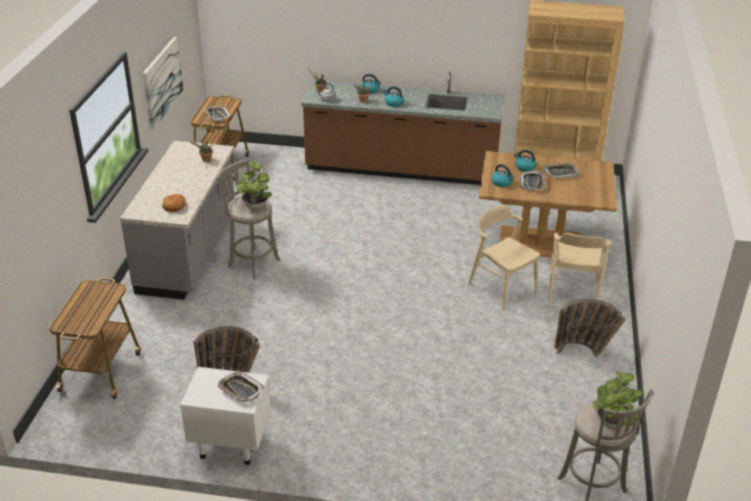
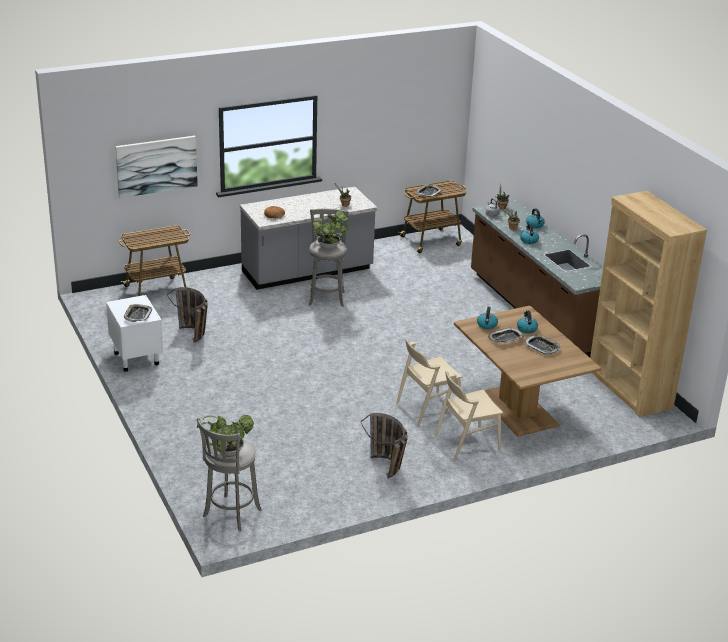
camera: 55 degrees right, 5 degrees down
picture [143,37,183,129] -> picture moved to [115,136,198,198]
beige chair [468,205,540,309] -> beige chair turned 135 degrees counterclockwise [396,340,463,427]

